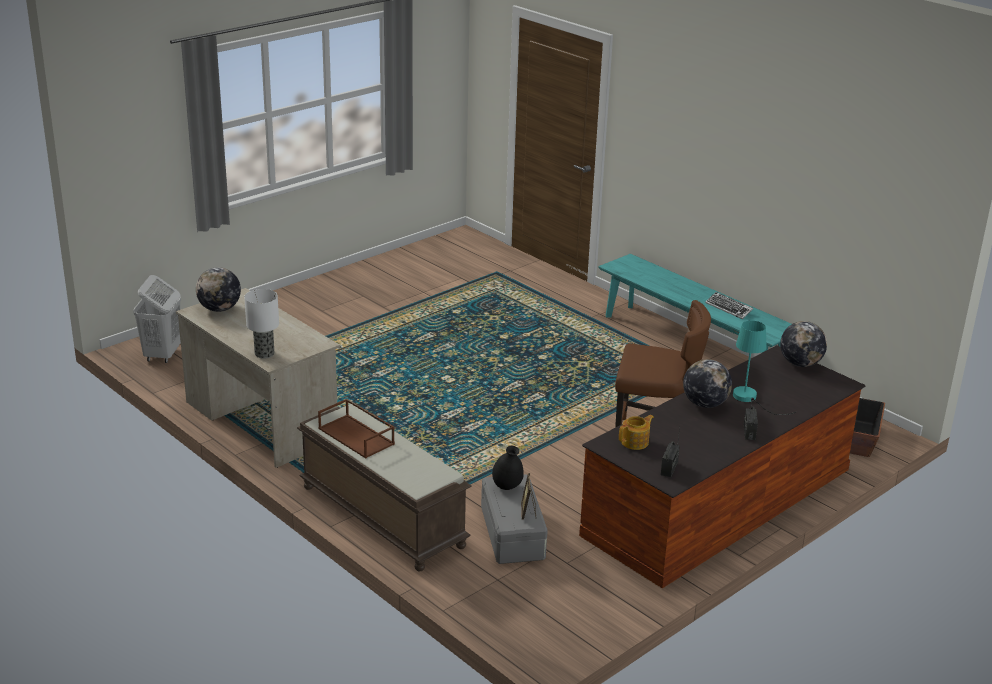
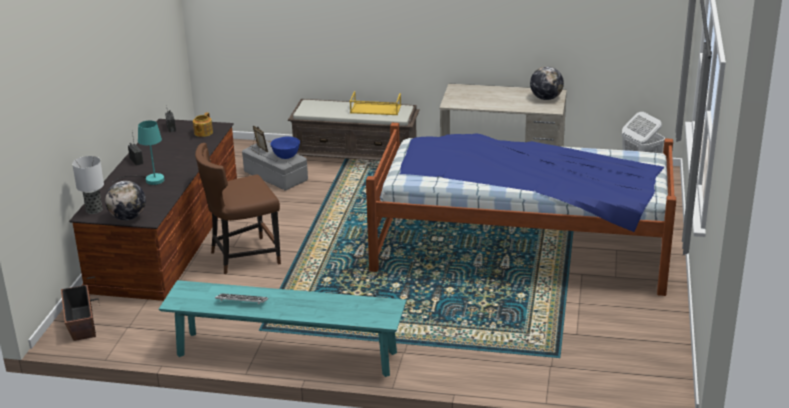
camera: 145 degrees right, 0 degrees up
table lamp [244,289,279,359] -> table lamp moved to [72,156,104,214]
brown tray [318,399,395,458] -> yellow tray [350,91,401,115]
black vase [492,446,524,490] -> blue bowl [271,136,300,159]
globe [683,359,732,408] -> none
none -> bed [366,123,676,296]

